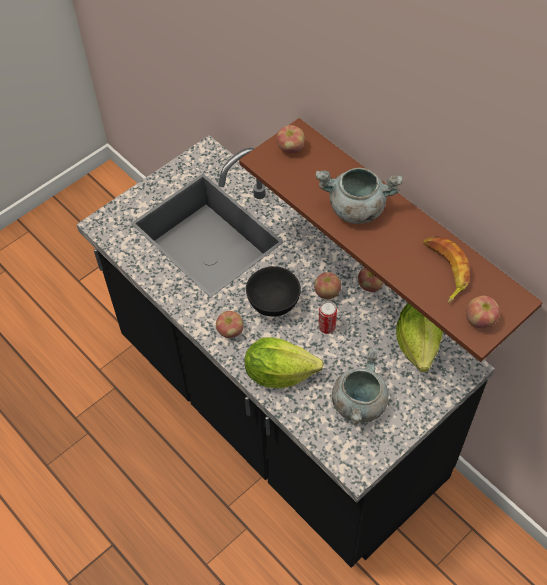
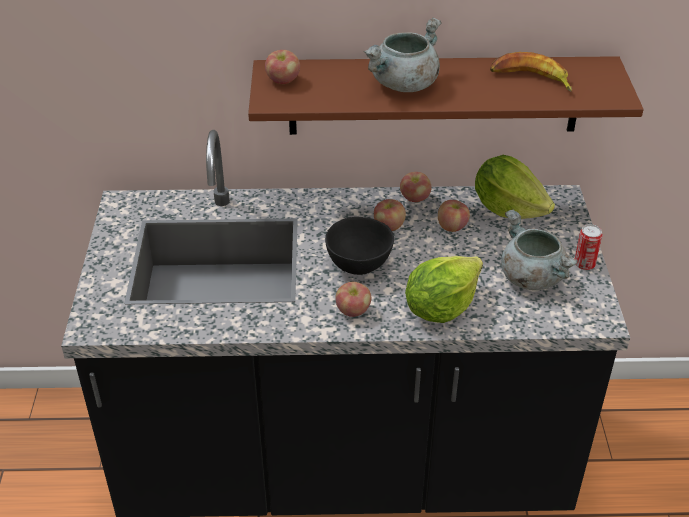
camera: 50 degrees left, 15 degrees down
can [318,301,337,334] -> can moved to [574,224,603,270]
apple [466,296,500,328] -> apple moved to [438,200,470,232]

